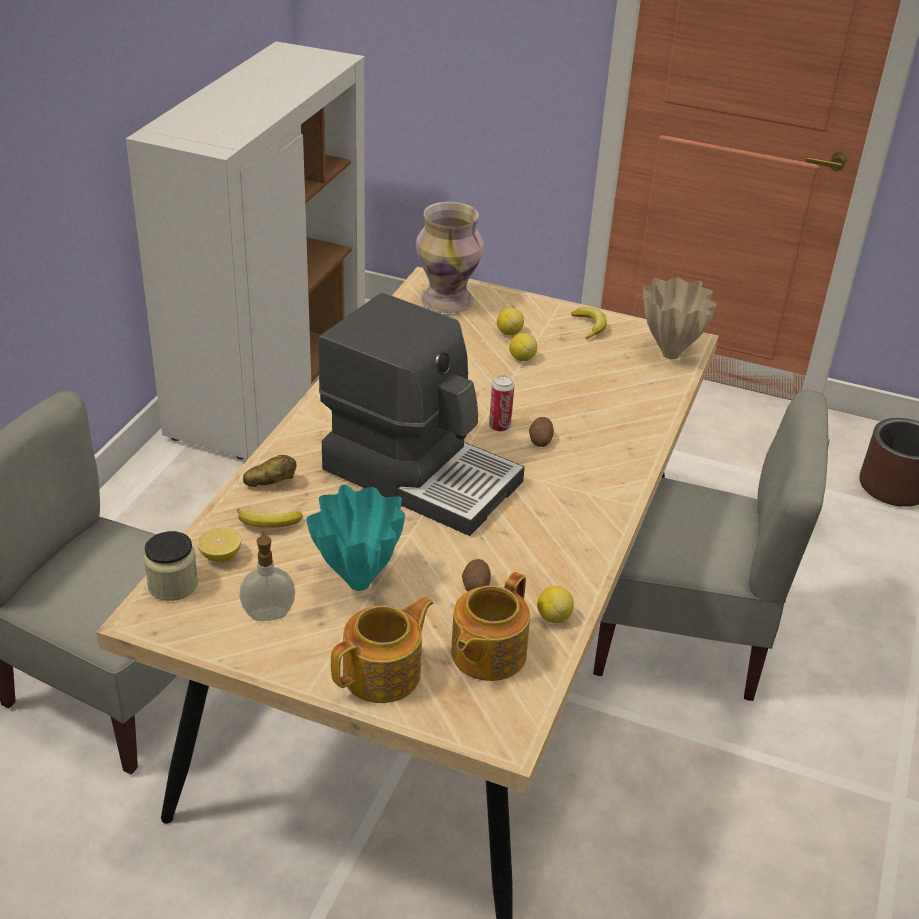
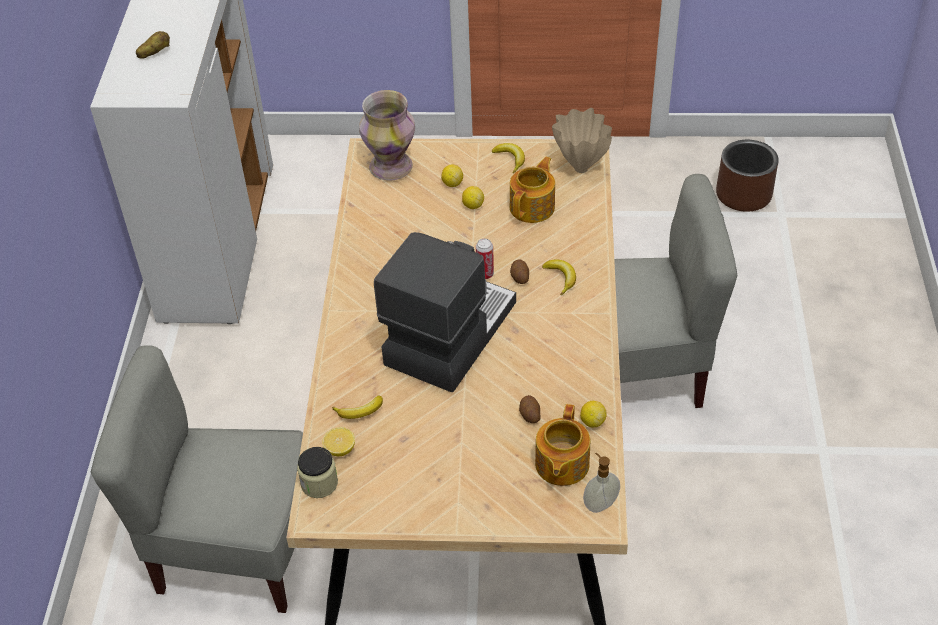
camera: 15 degrees left, 10 degrees up
soap dispenser [239,531,295,621] -> soap dispenser moved to [583,453,620,513]
potato [243,455,297,487] -> potato moved to [136,31,170,59]
turquoise vase [306,485,405,591] -> none
coffee machine [318,293,525,536] -> coffee machine turned 75 degrees counterclockwise [374,232,516,392]
teapot [331,596,433,703] -> teapot moved to [509,157,555,223]
none -> banana [542,260,576,295]

